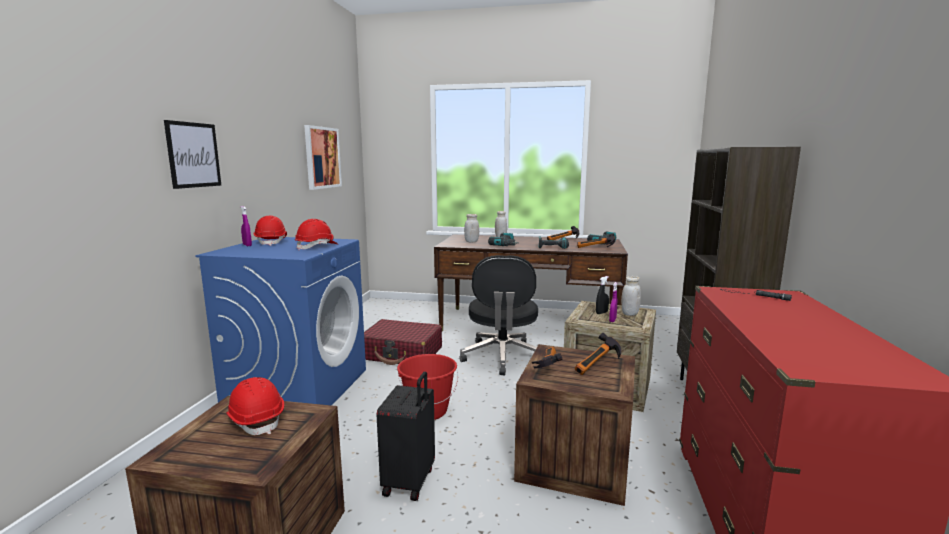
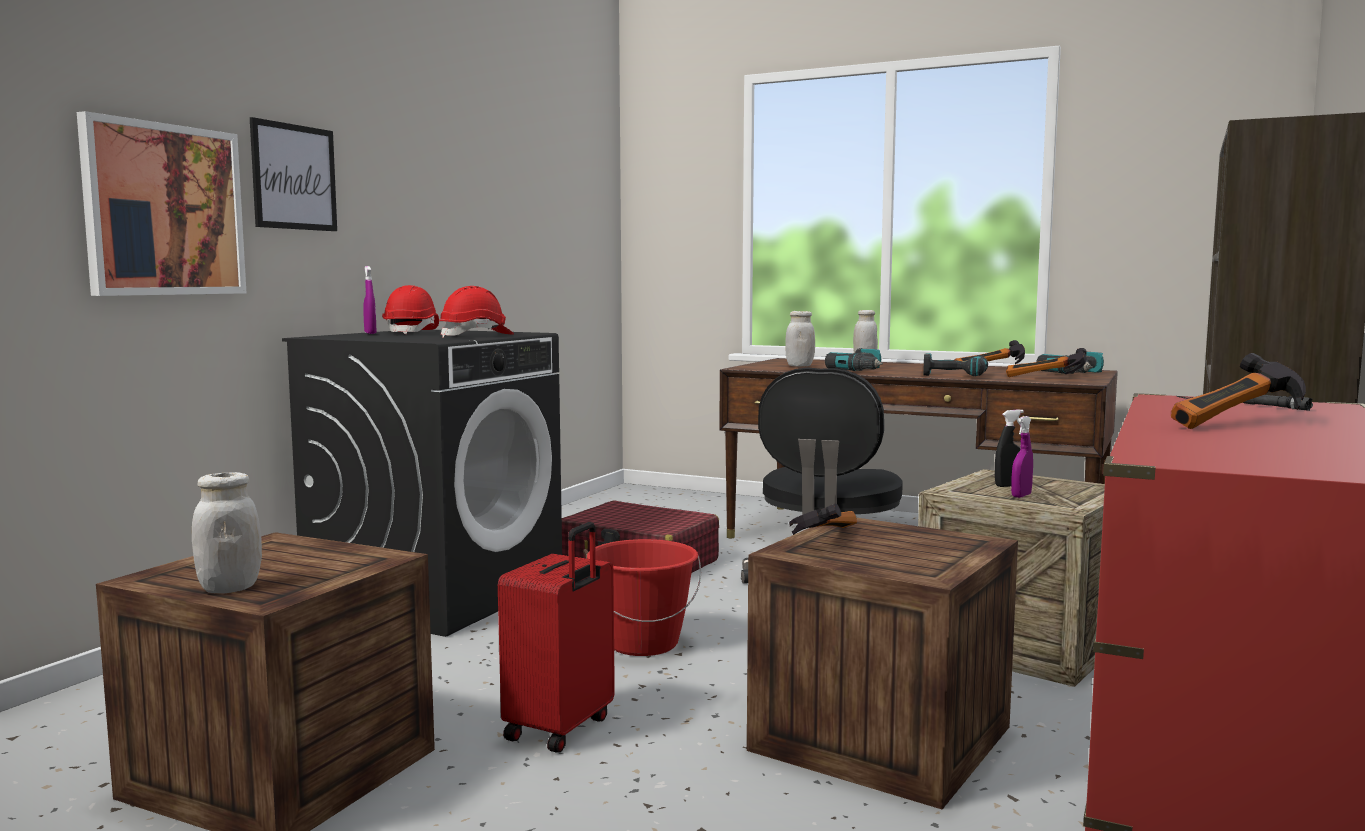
camera: 15 degrees right, 5 degrees down
blue washing machine [195,237,366,405] -> black washing machine [282,330,562,637]
red hard hat [226,377,284,435] -> none
picture [304,125,342,190] -> picture moved to [77,111,246,296]
black suitcase [376,371,435,501] -> red suitcase [498,522,615,752]
hammer [575,333,621,375] -> hammer moved to [1171,353,1306,429]
white jar [621,276,641,316] -> white jar moved to [192,472,262,593]

